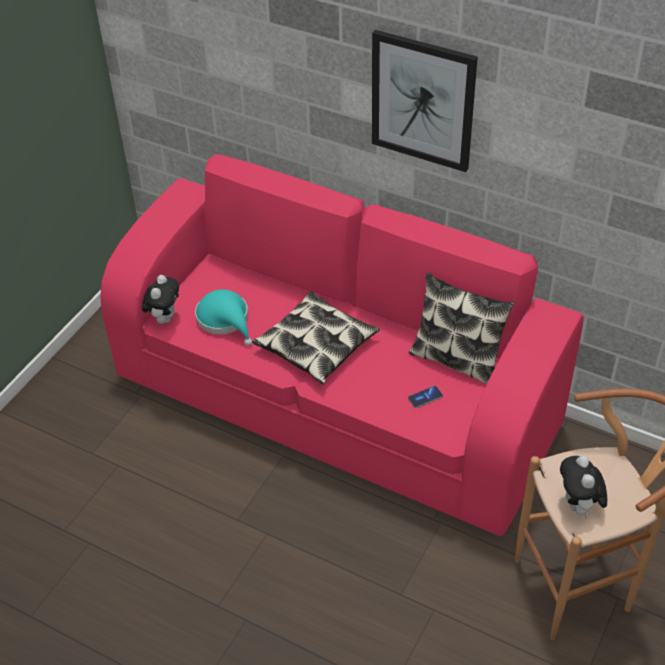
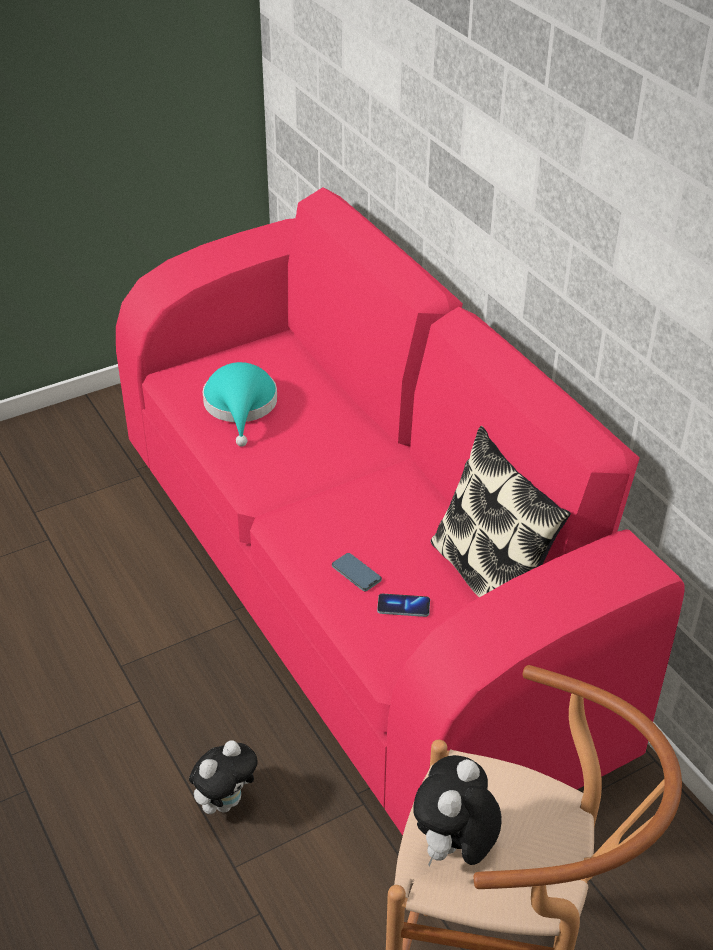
camera: 30 degrees right, 5 degrees down
plush toy [142,275,179,324] -> plush toy moved to [189,740,258,814]
pillow [252,291,380,384] -> none
picture [372,30,478,172] -> none
none -> phone [332,553,382,591]

